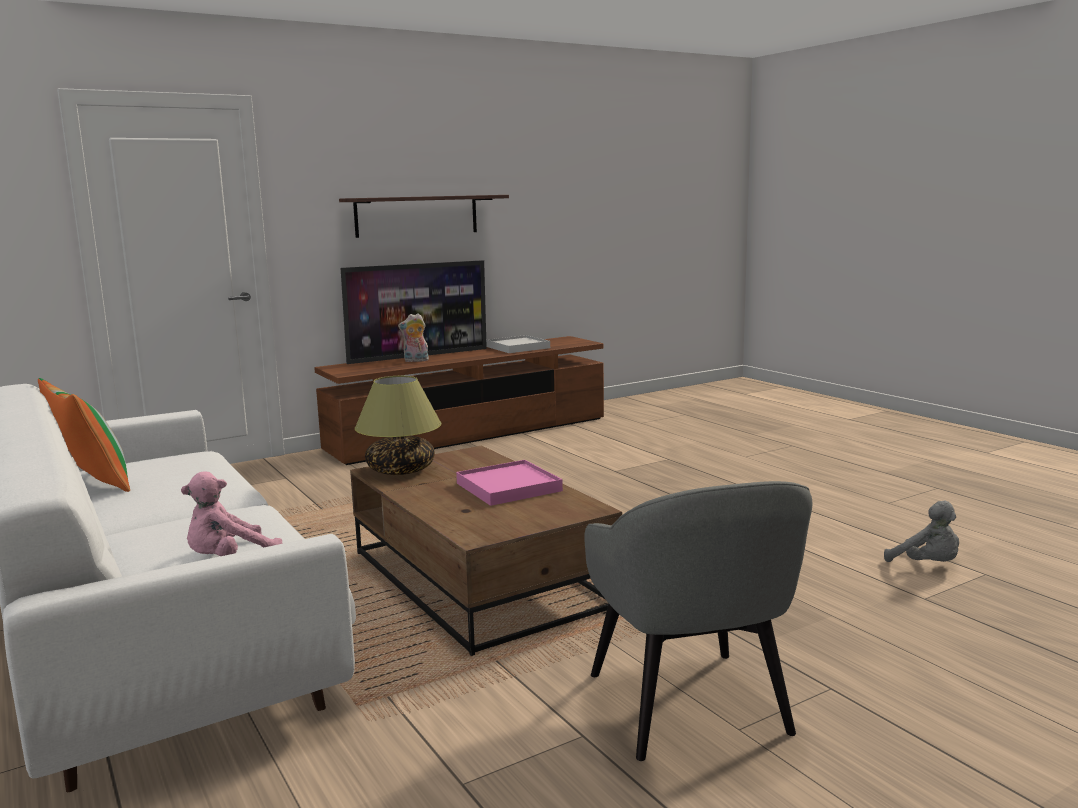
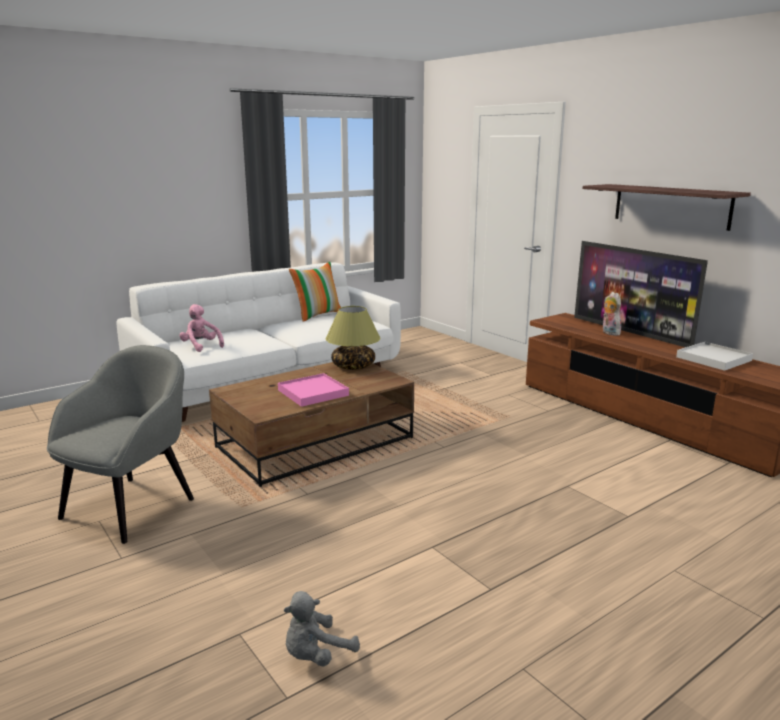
camera: 85 degrees right, 5 degrees up
grey armchair [584,481,812,761] -> grey armchair turned 135 degrees clockwise [47,345,194,544]

